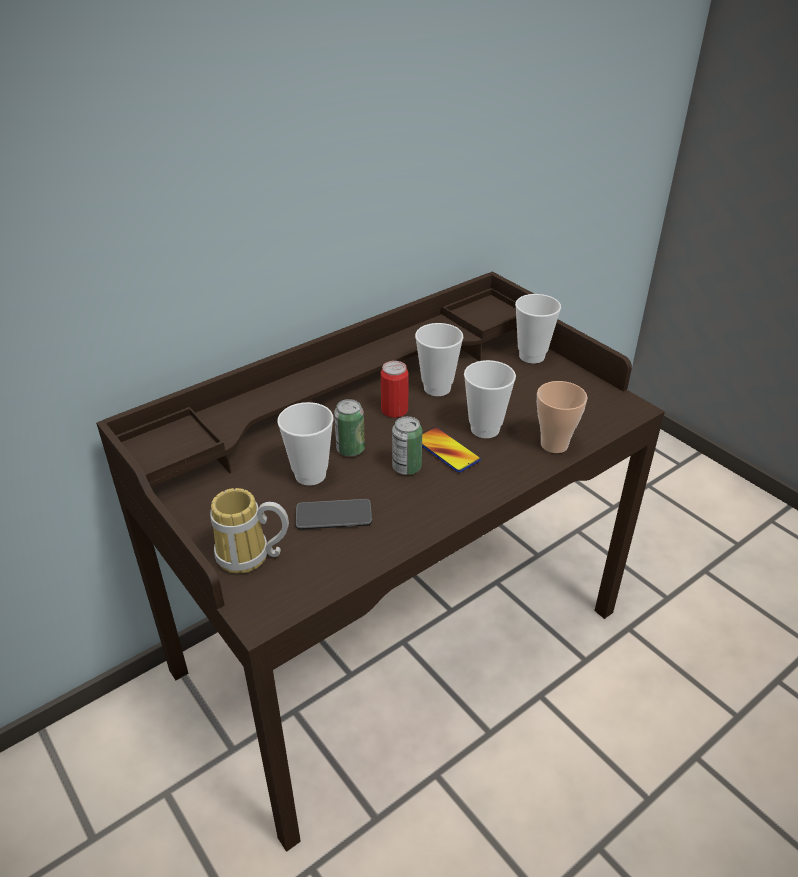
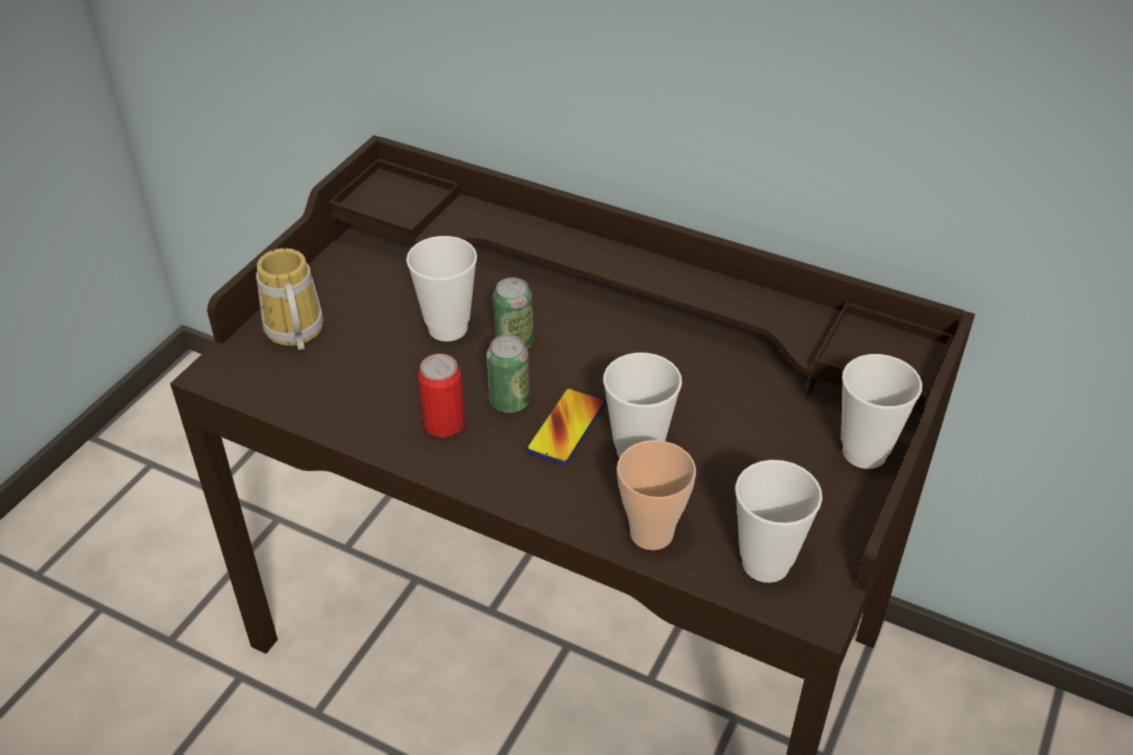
camera: 65 degrees right, 5 degrees up
phone [295,499,372,530] -> none
can [381,361,409,418] -> can moved to [418,354,465,437]
cup [415,323,463,396] -> cup moved to [735,460,822,583]

